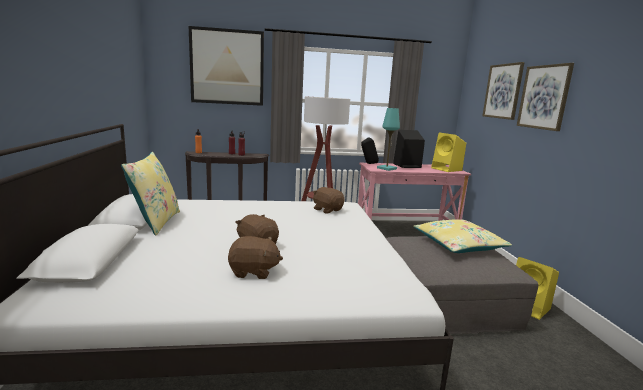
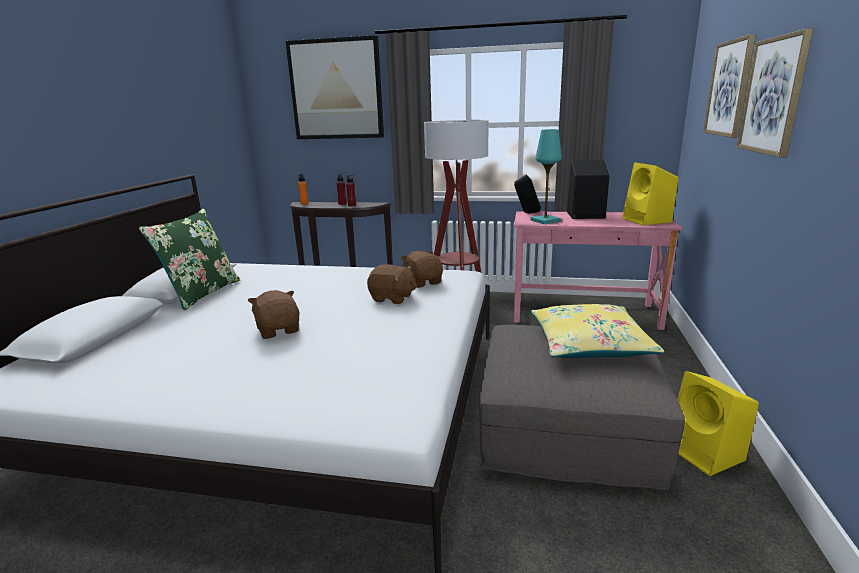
camera: 20 degrees right, 5 degrees up
yellow pillow [121,152,180,236] -> green pillow [139,209,241,311]
brown plush toy [228,236,283,279] -> brown plush toy moved to [367,264,417,304]

